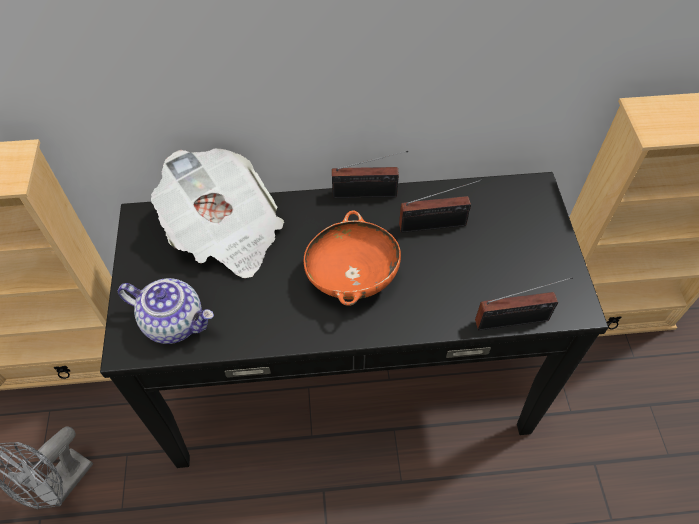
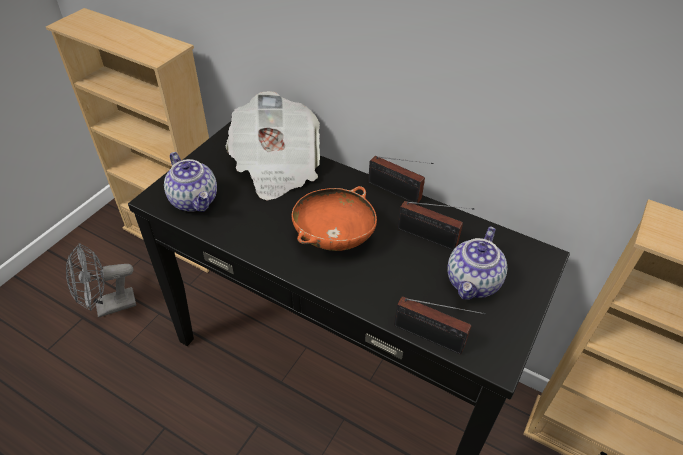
camera: 35 degrees right, 10 degrees down
none -> teapot [447,227,507,300]

